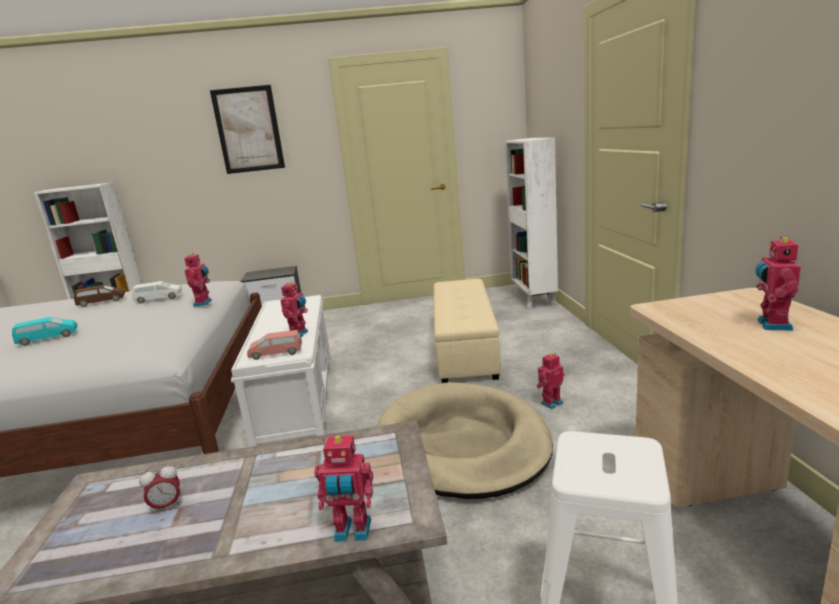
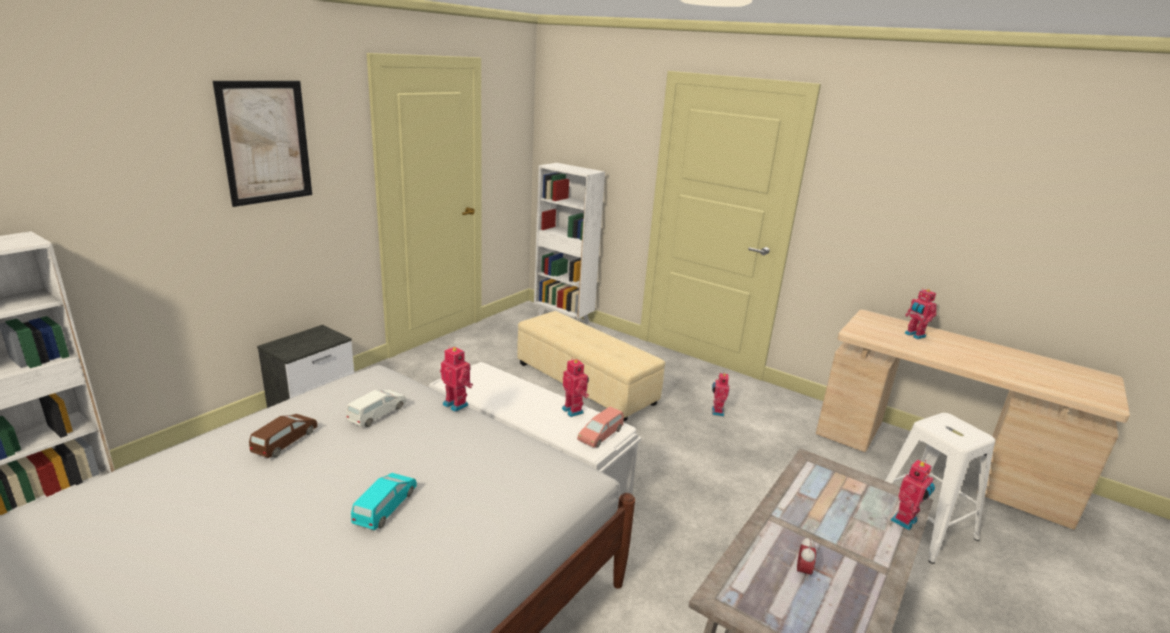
camera: 50 degrees left, 5 degrees up
beige dog bed [376,382,553,499] -> none

